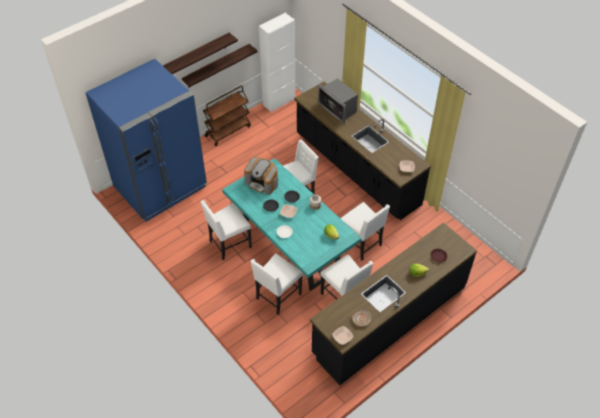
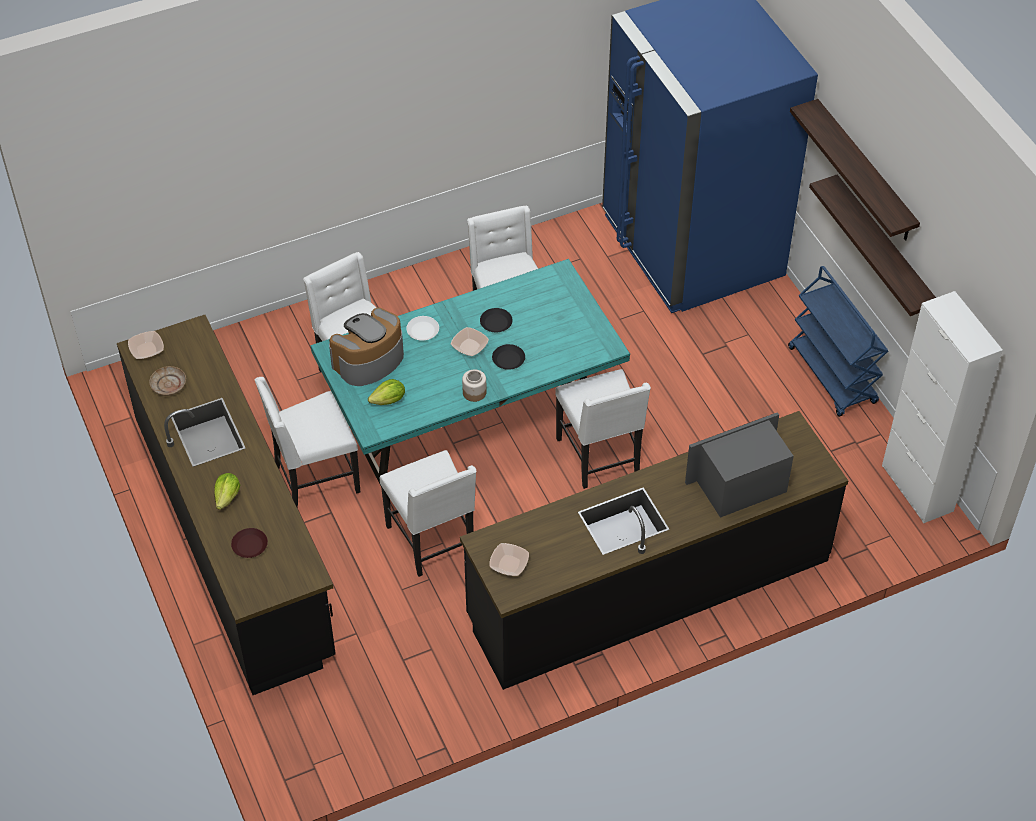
camera: 105 degrees right, 0 degrees up
brown cart [203,85,251,146] -> blue cart [788,266,888,417]
coffee machine [244,157,278,195] -> coffee machine moved to [329,307,404,386]
white chair [340,202,390,260] -> white chair turned 90 degrees counterclockwise [380,450,476,577]

